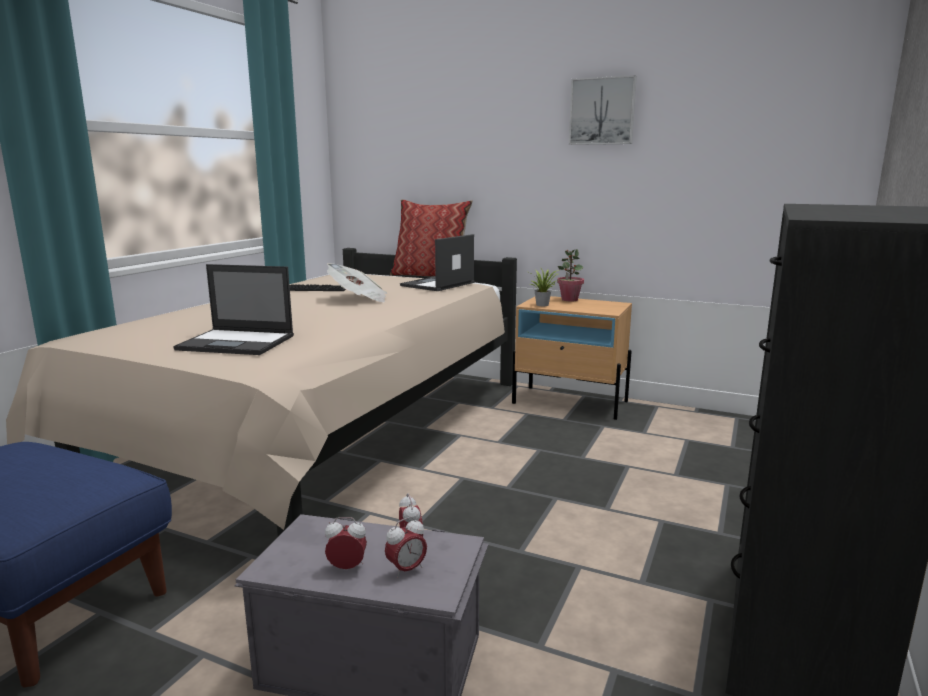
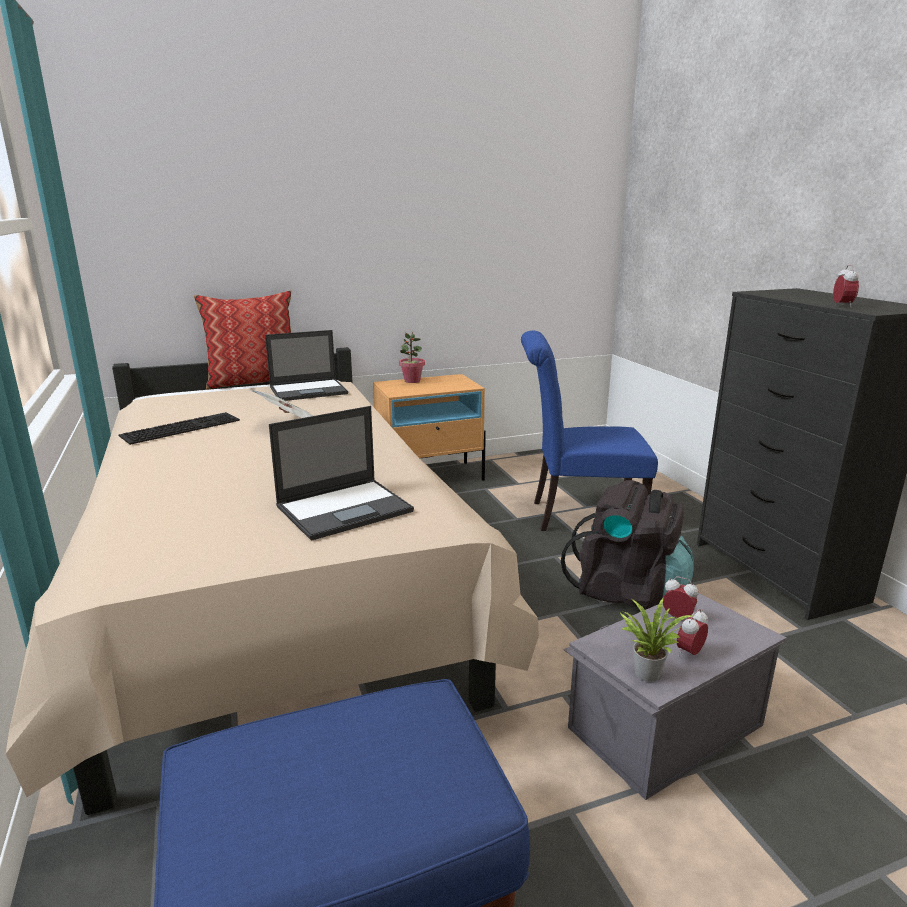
camera: 45 degrees left, 5 degrees up
alarm clock [385,517,427,578] -> alarm clock moved to [833,265,859,308]
laptop [400,234,475,291] -> laptop turned 105 degrees counterclockwise [265,330,348,401]
potted plant [529,268,560,306] -> potted plant moved to [620,598,694,682]
picture [569,75,637,145] -> none
none -> blue chair [521,331,658,531]
none -> black backpack [561,480,694,610]

